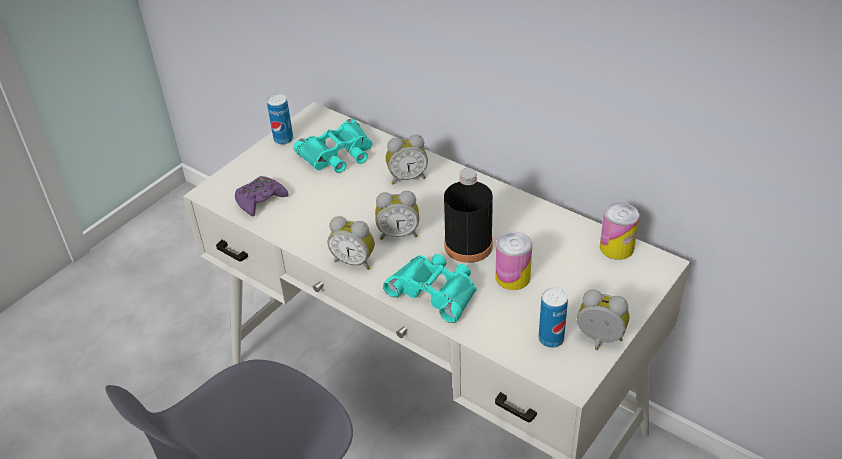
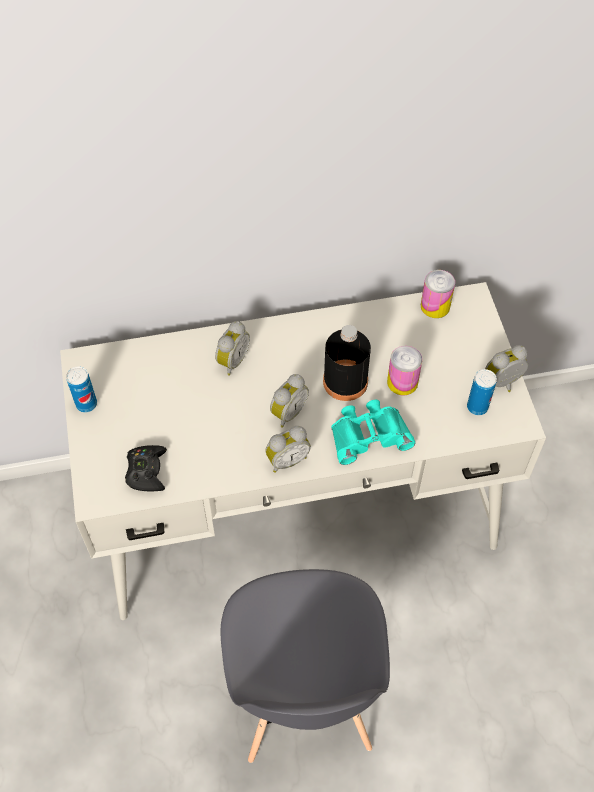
camera: 50 degrees left, 15 degrees up
purple game controller [235,176,288,217] -> black game controller [125,445,167,492]
turquoise binoculars [294,119,373,173] -> none

